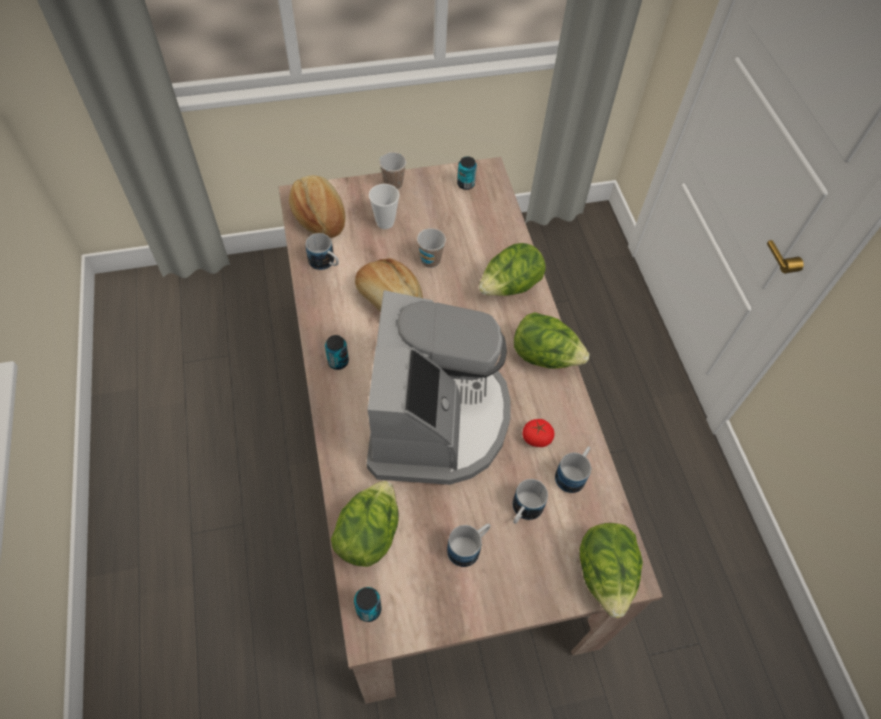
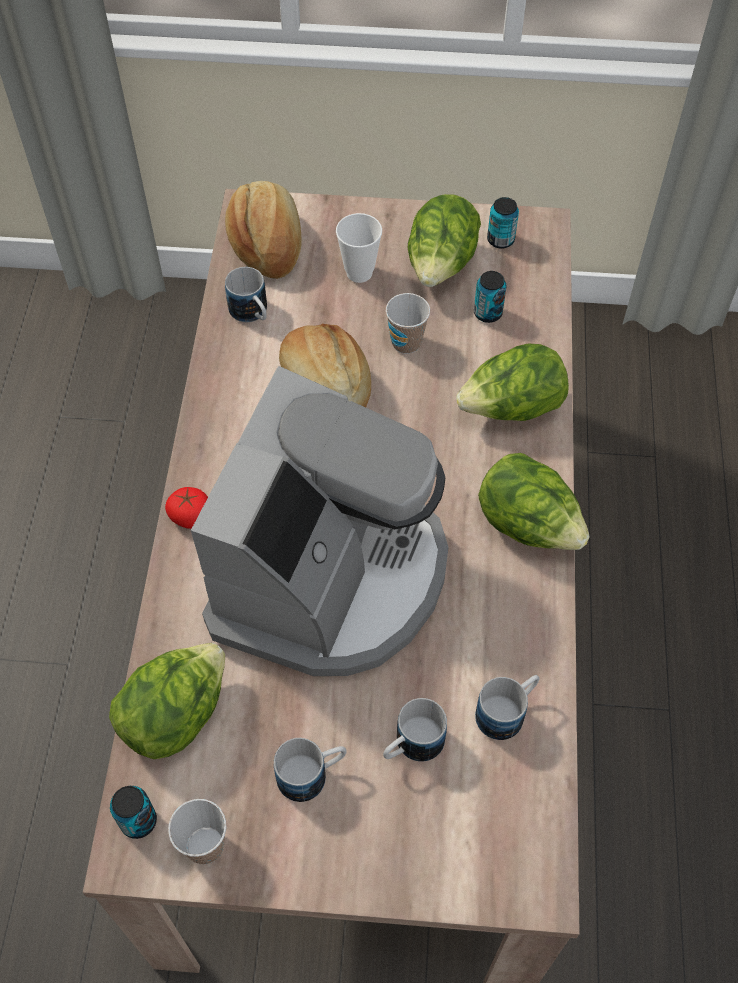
camera: 20 degrees right, 0 degrees up
can [325,335,349,370] -> can moved to [474,271,506,323]
cup [379,152,406,190] -> cup moved to [168,799,226,864]
tomato [523,419,554,447] -> tomato moved to [165,487,208,529]
lettuce [580,523,643,618] -> lettuce moved to [408,194,481,287]

